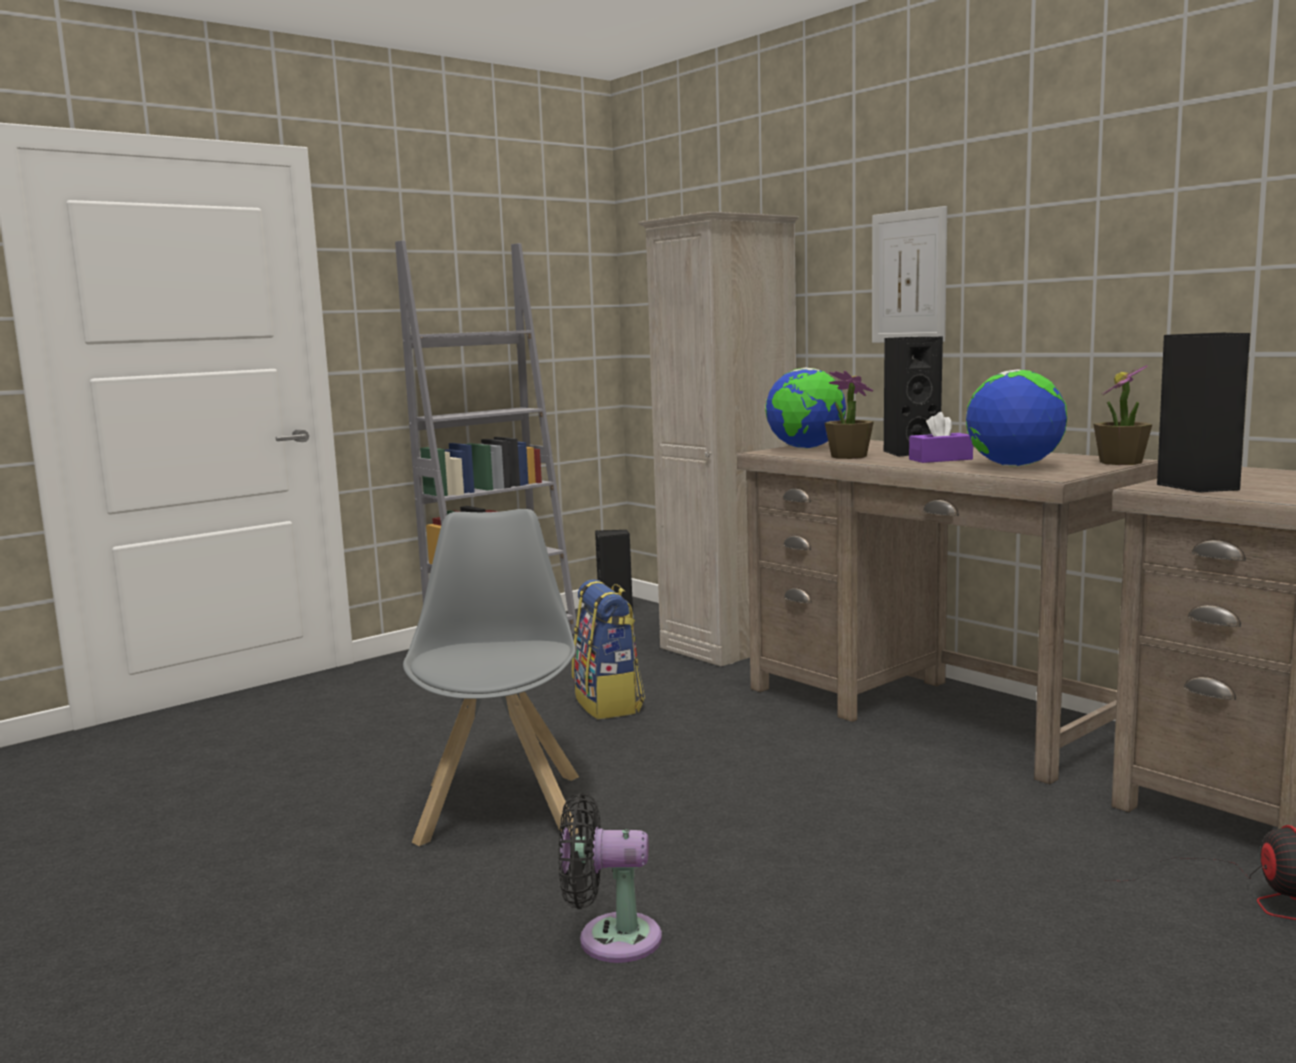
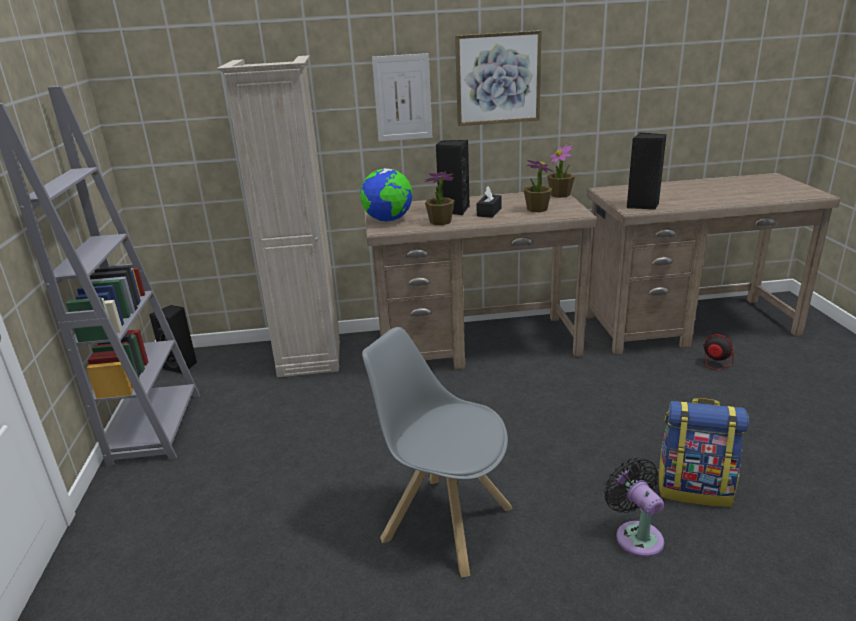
camera: 55 degrees left, 15 degrees up
black fan [559,793,662,963] -> black fan turned 120 degrees clockwise [604,458,664,557]
backpack [572,579,645,719] -> backpack moved to [658,398,749,507]
purple tissue box [909,412,973,463] -> black tissue box [476,186,502,218]
globe [966,369,1067,467] -> potted plant [524,160,553,212]
none -> picture [455,30,542,126]

